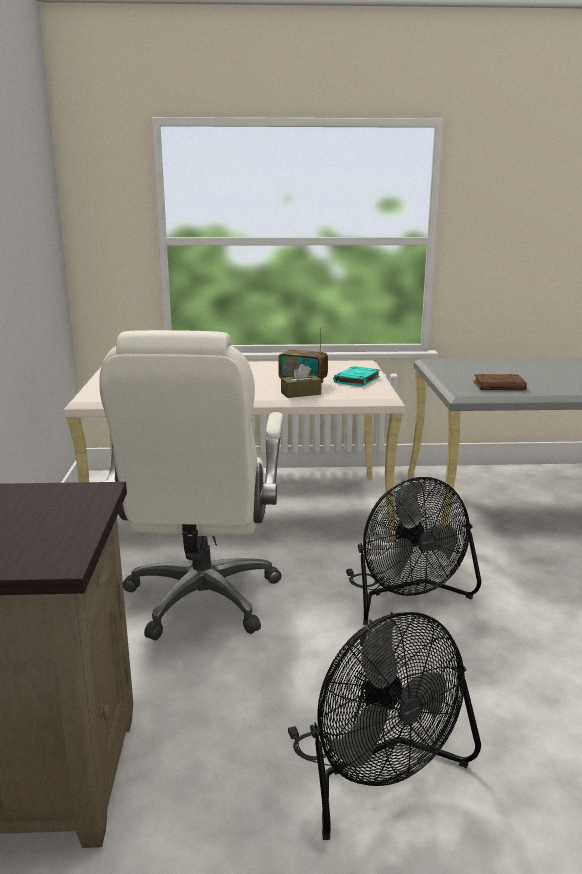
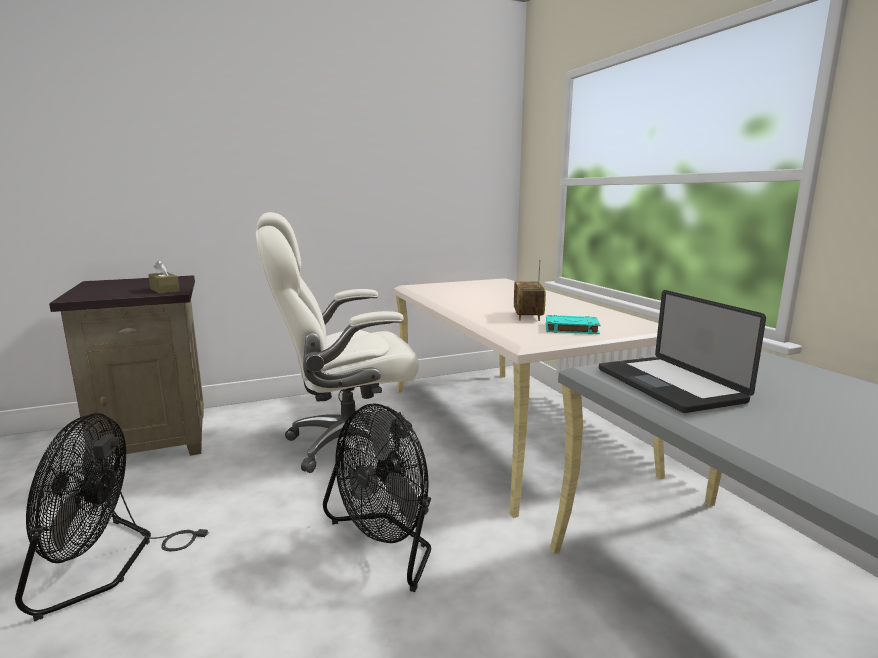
camera: 70 degrees right, 5 degrees down
brown tissue box [281,364,322,398] -> brown tissue box moved to [148,260,180,294]
black fan [288,612,481,840] -> black fan turned 45 degrees clockwise [15,413,209,622]
brown book [474,374,527,391] -> laptop [599,290,766,413]

